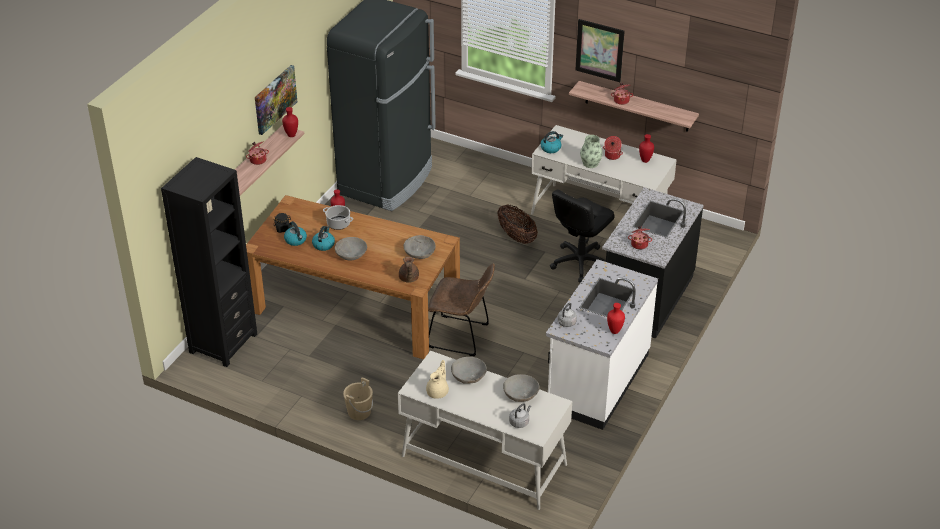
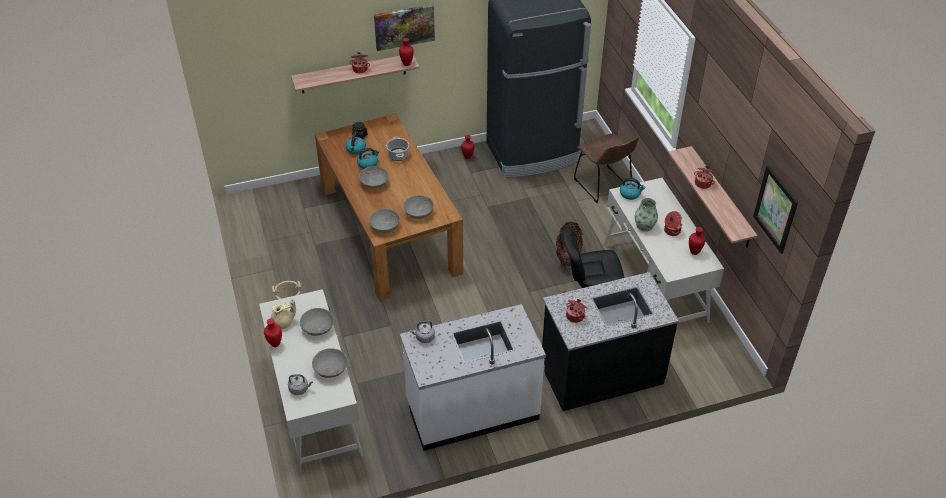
camera: 45 degrees right, 5 degrees up
black bookcase [161,157,257,367] -> none
brown teapot [399,257,419,283] -> grey bowl [369,209,400,233]
brown chair [428,264,495,356] -> brown chair moved to [574,133,639,203]
picture [575,19,625,82] -> picture moved to [753,165,798,254]
red vase [607,303,625,334] -> red vase moved to [264,318,282,347]

